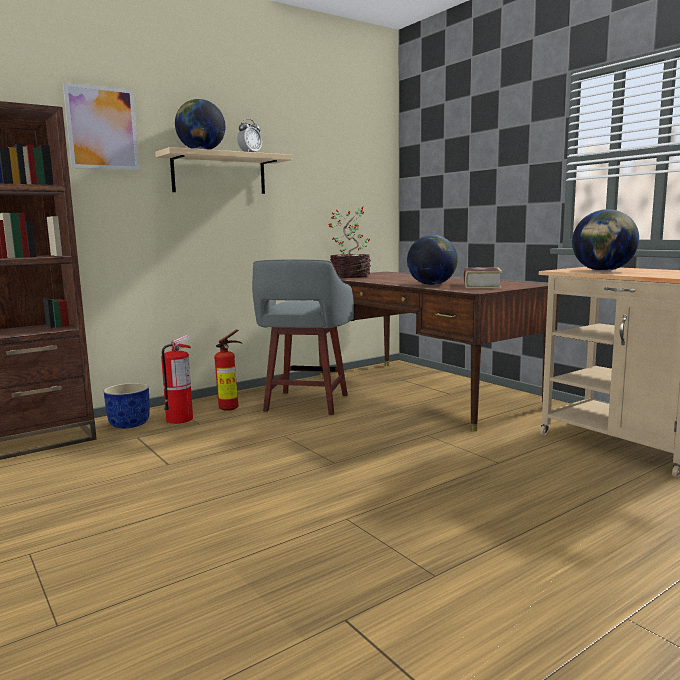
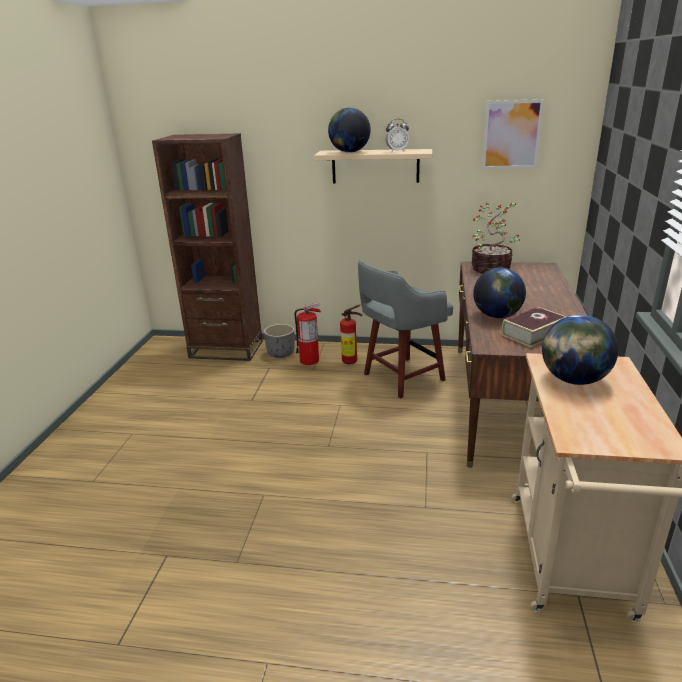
camera: 45 degrees right, 15 degrees up
picture [63,82,139,171] -> picture moved to [482,99,544,169]
blue planter [104,383,150,428] -> grey planter [264,324,295,358]

